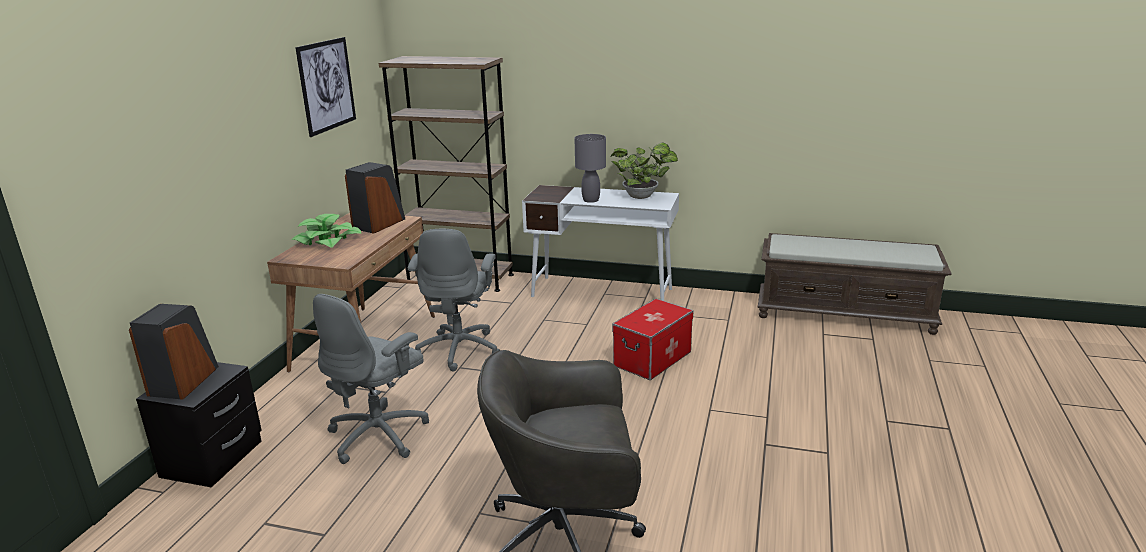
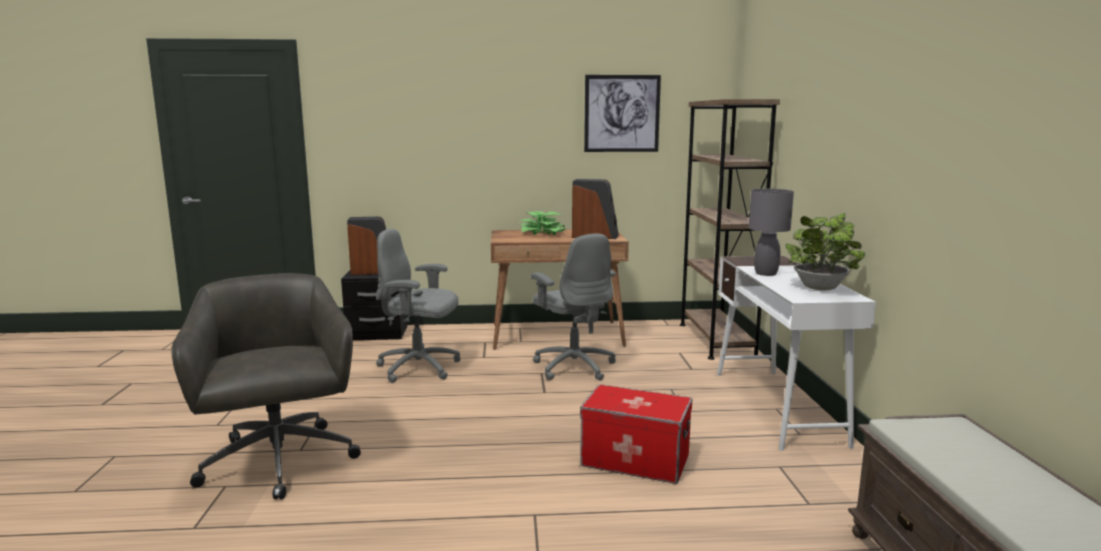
camera: 70 degrees right, 10 degrees down
grey office chair [408,229,500,371] -> grey office chair turned 105 degrees counterclockwise [531,233,616,381]

